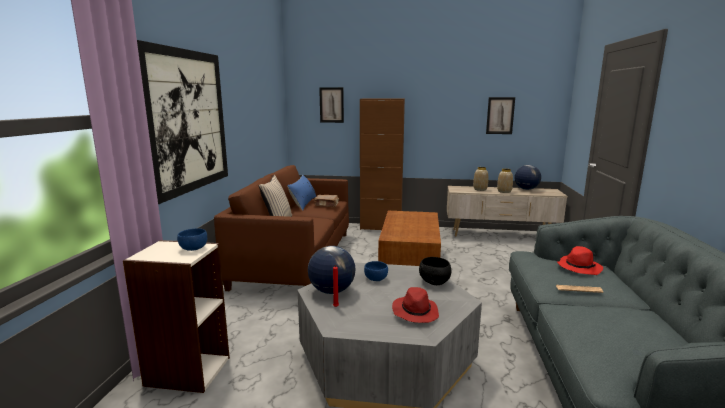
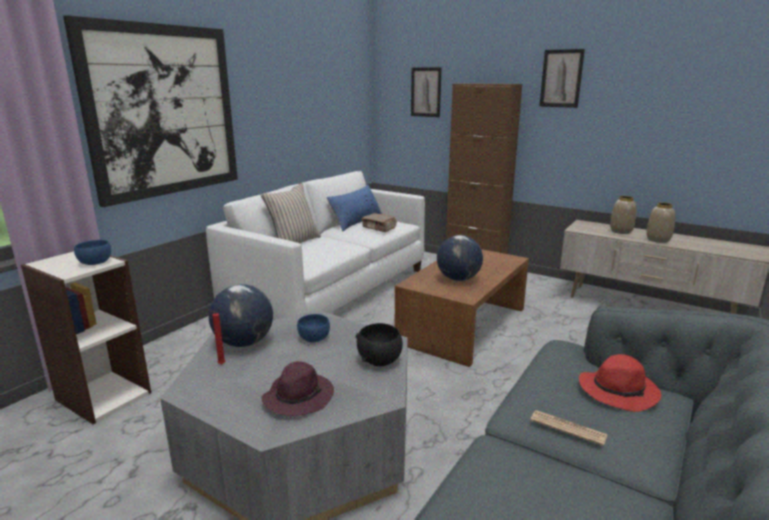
camera: 25 degrees right, 5 degrees up
brown sofa [214,165,349,291] -> white sofa [206,171,425,320]
red hat [392,287,439,323] -> purple hat [261,361,334,416]
picture [486,97,515,134] -> picture moved to [539,49,585,108]
globe [514,165,541,190] -> globe moved to [437,235,483,281]

